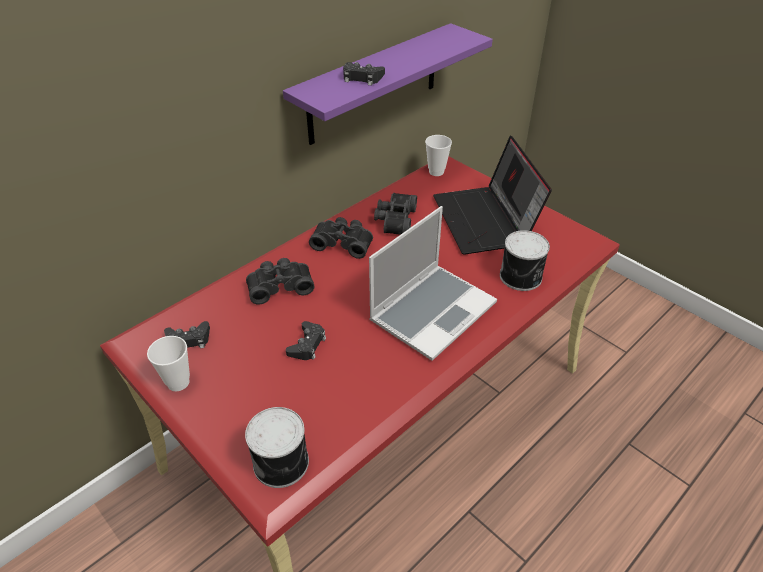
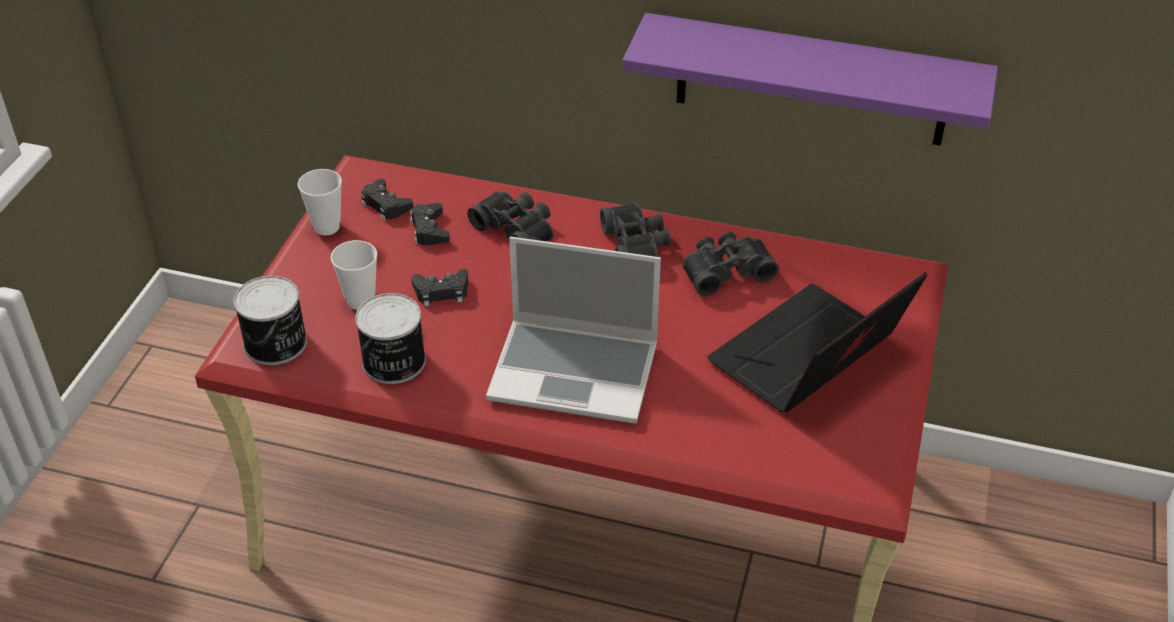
camera: 60 degrees right, 0 degrees up
black game controller [343,62,385,86] -> black game controller moved to [410,203,450,246]
cup [425,135,452,176] -> cup moved to [331,240,377,310]
can [500,230,550,291] -> can moved to [355,293,426,384]

